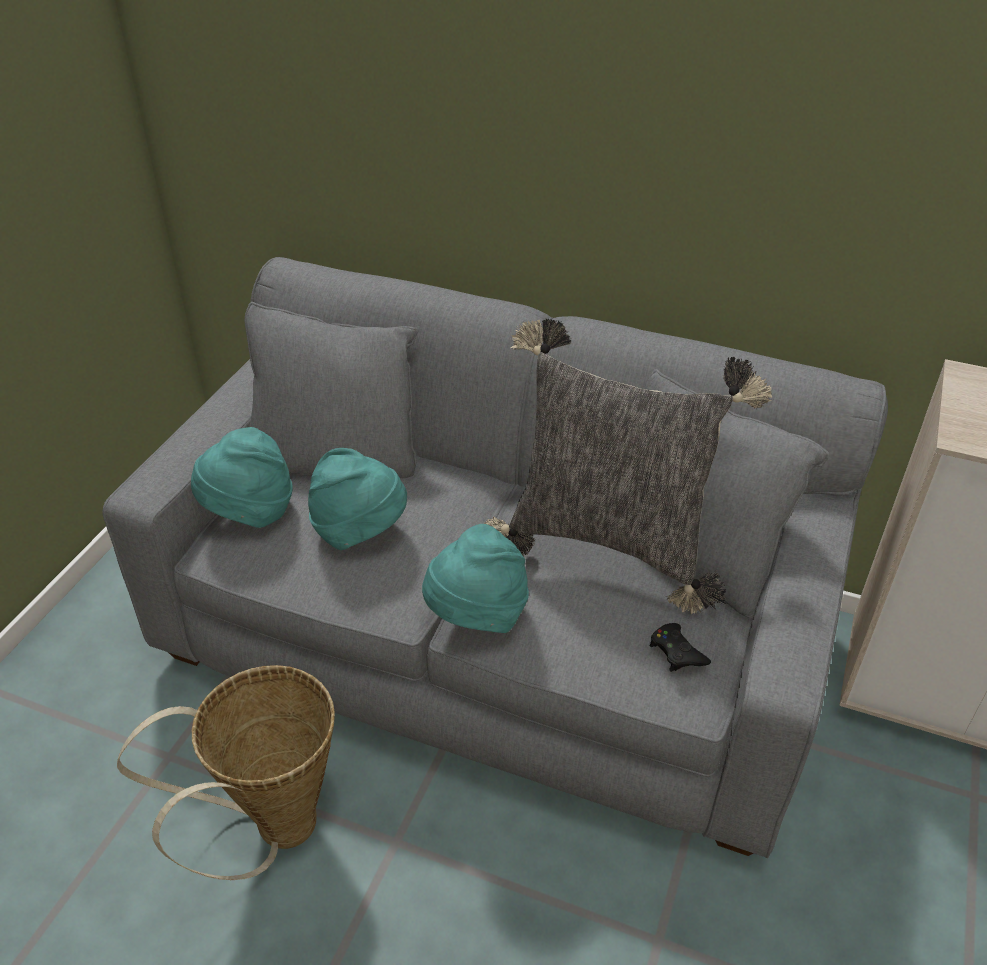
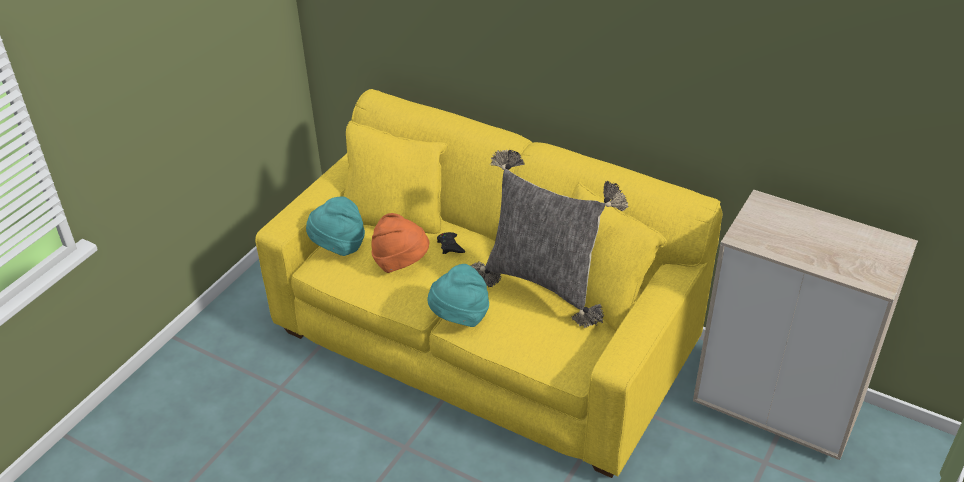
camera: 10 degrees right, 0 degrees up
grey sofa [103,257,888,858] -> yellow sofa [255,89,722,478]
basket [117,665,335,880] -> none
turquoise hat [308,448,407,550] -> orange hat [371,213,429,273]
black game controller [650,623,711,672] -> black game controller moved to [437,232,465,254]

